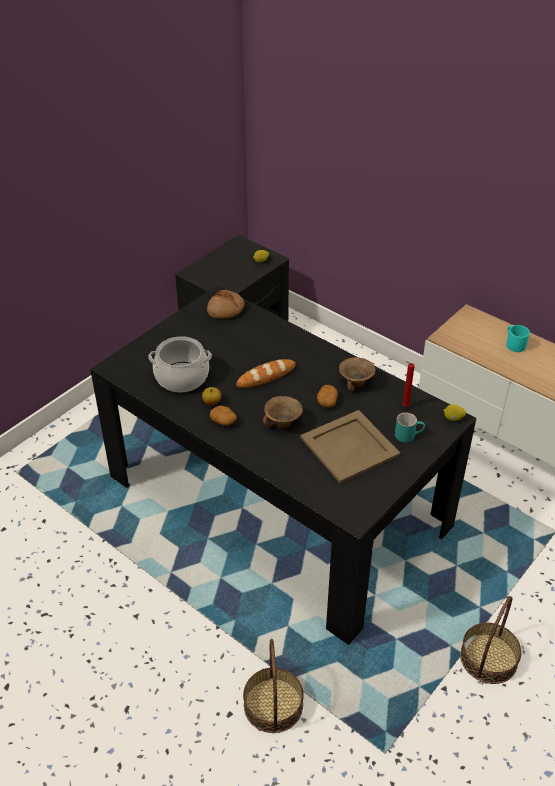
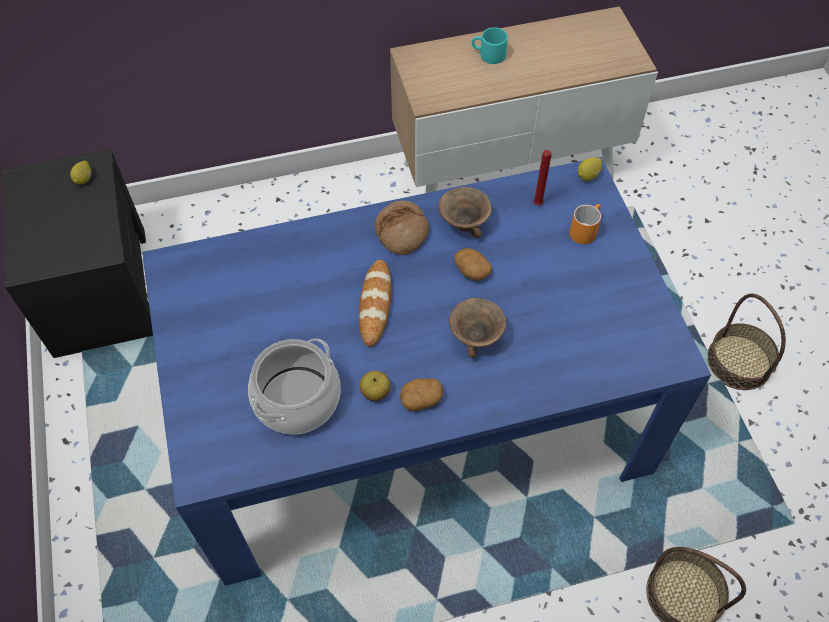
camera: 55 degrees left, 15 degrees up
black dining table [90,285,476,645] -> blue dining table [142,157,711,586]
bread [207,290,245,319] -> bread moved to [375,201,429,255]
beige tray [300,410,400,483] -> none
turquoise mug [395,412,425,442] -> orange mug [569,204,601,244]

